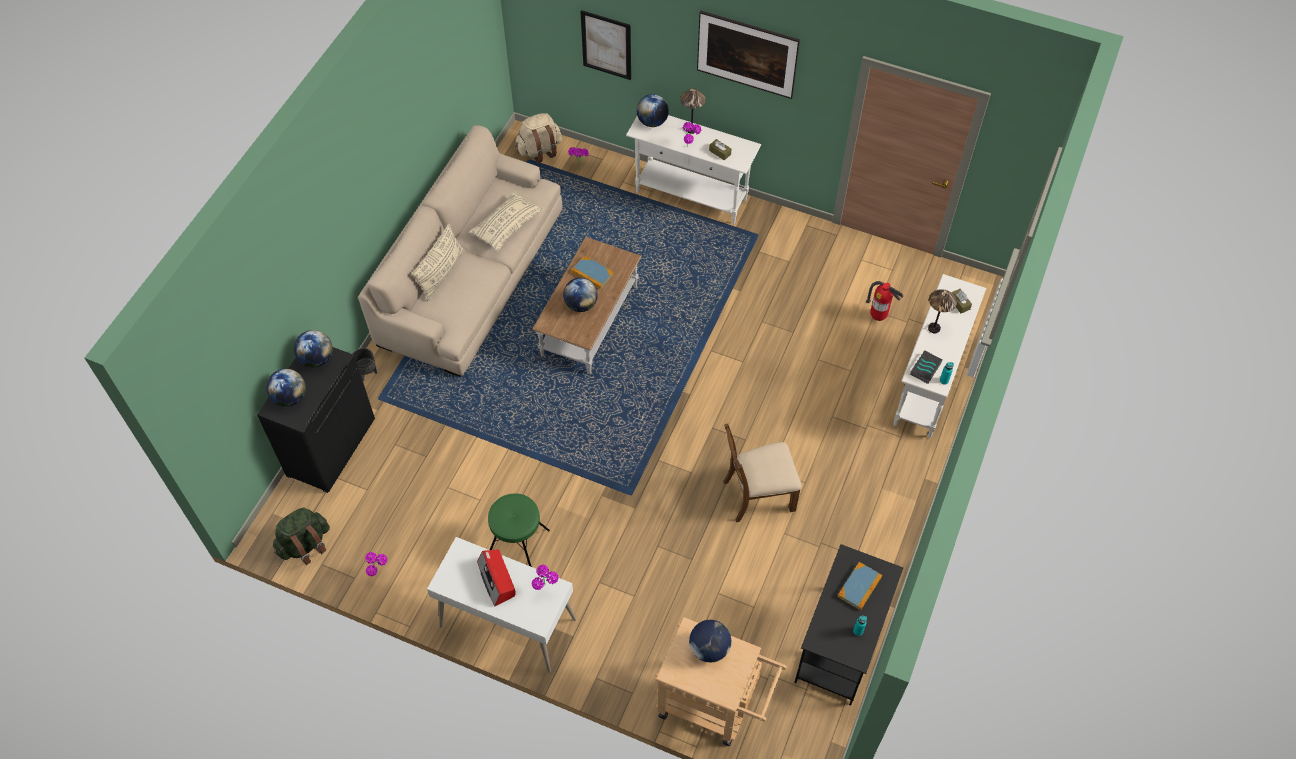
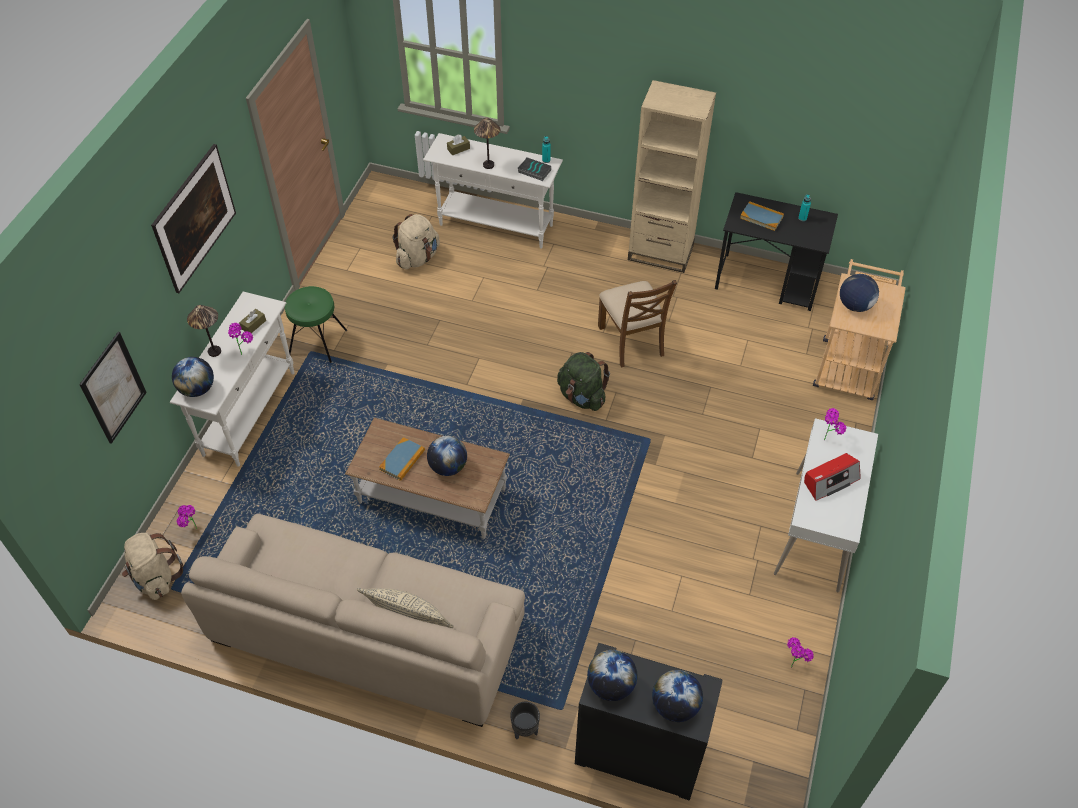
camera: 95 degrees left, 5 degrees down
green backpack [273,507,330,565] -> green backpack moved to [557,352,610,411]
beige pillow [469,191,543,252] -> none
green stool [488,493,550,567] -> green stool moved to [285,286,347,363]
fire extinguisher [866,281,903,321] -> beige backpack [392,214,440,270]
none -> beige bookcase [628,80,716,273]

